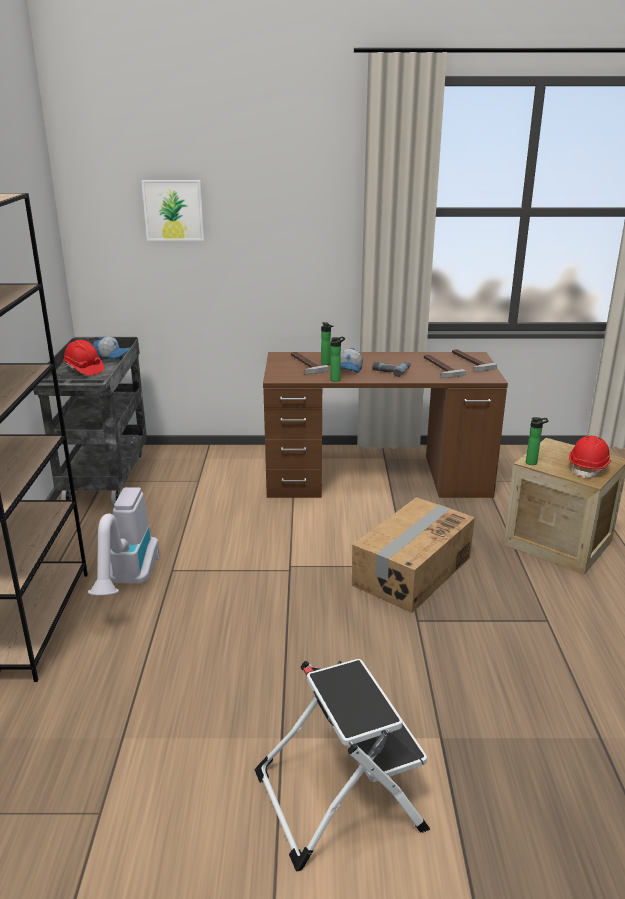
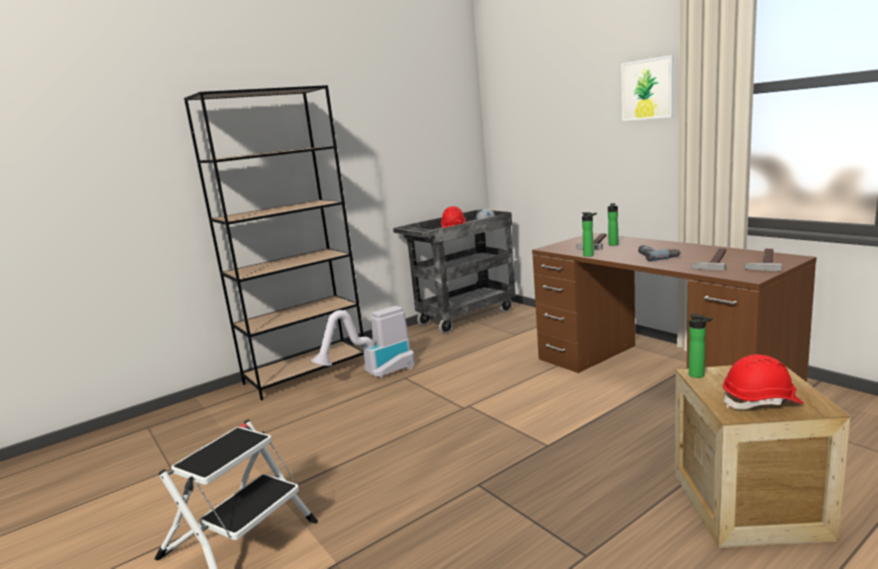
camera: 55 degrees right, 10 degrees down
picture [142,180,204,241] -> picture moved to [621,55,674,121]
cap [340,348,363,373] -> none
cardboard box [352,497,475,613] -> none

